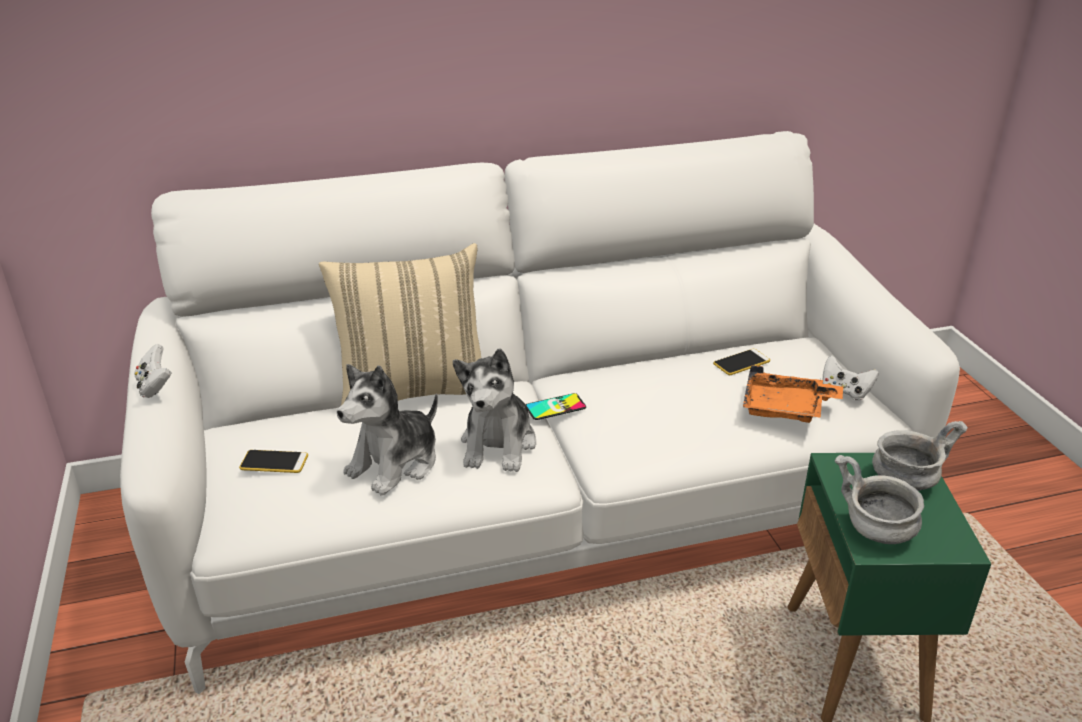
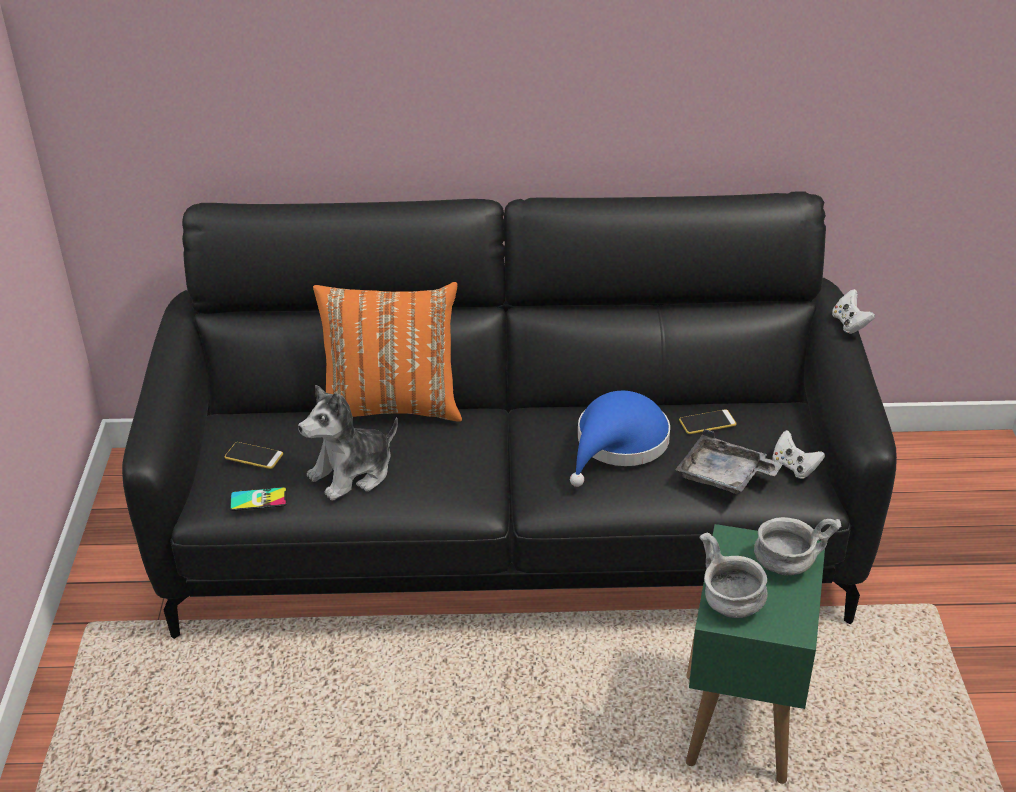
camera: 15 degrees right, 5 degrees up
white sofa [120,131,960,694] -> black sofa [122,191,897,639]
white game controller [134,344,171,398] -> white game controller moved to [832,289,875,334]
beige pillow [319,243,481,405] -> orange pillow [313,282,462,422]
plush toy [453,348,536,472] -> none
phone [526,393,586,420] -> phone moved to [230,487,287,511]
orange tray [743,365,843,423] -> grey tray [675,429,783,494]
none -> blue hat [570,391,670,487]

